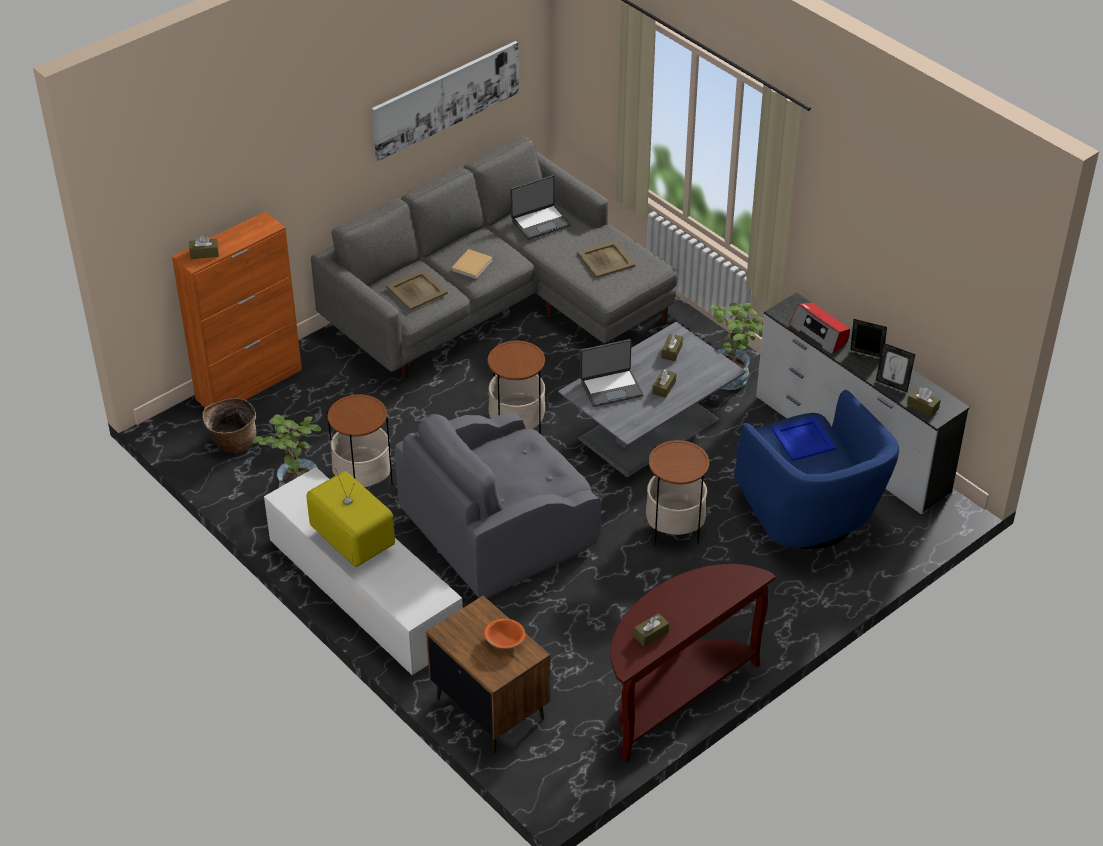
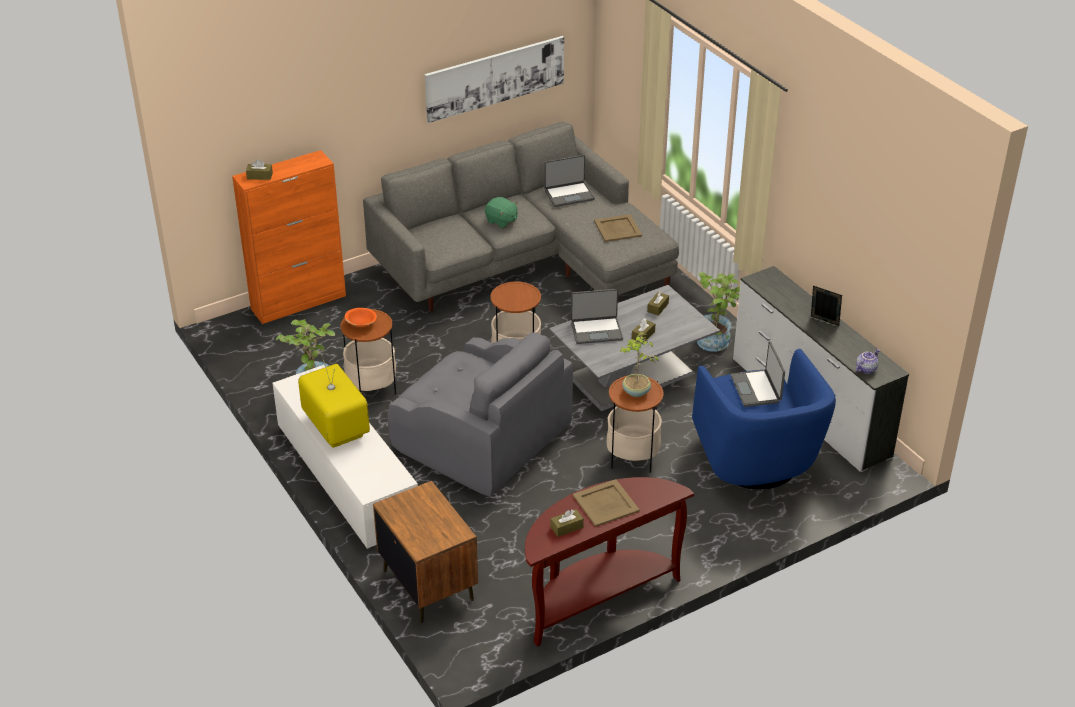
camera: 10 degrees right, 5 degrees down
basket [202,398,257,454] -> none
beige tray [386,269,448,311] -> beige tray moved to [573,479,640,527]
grey armchair [395,412,601,598] -> grey armchair turned 120 degrees counterclockwise [387,332,573,496]
beige book [452,249,493,279] -> green plush toy [485,197,518,228]
orange bowl [484,619,525,649] -> orange bowl moved to [345,308,377,327]
blue tray [772,417,836,461] -> laptop [730,341,785,407]
radio [789,303,850,354] -> none
picture frame [876,343,916,392] -> none
brown tissue box [907,388,941,416] -> teapot [856,349,880,374]
none -> potted plant [620,332,658,397]

